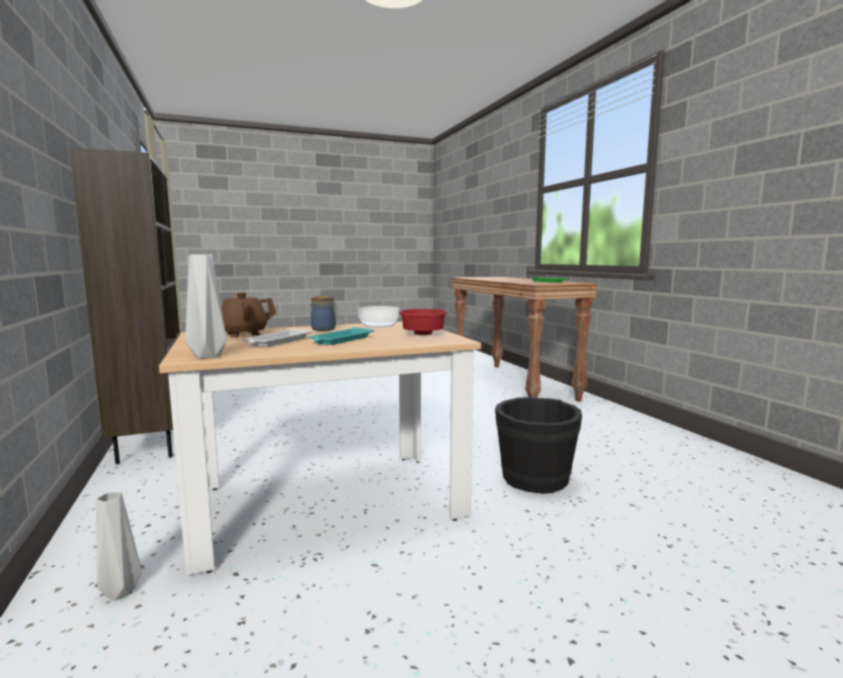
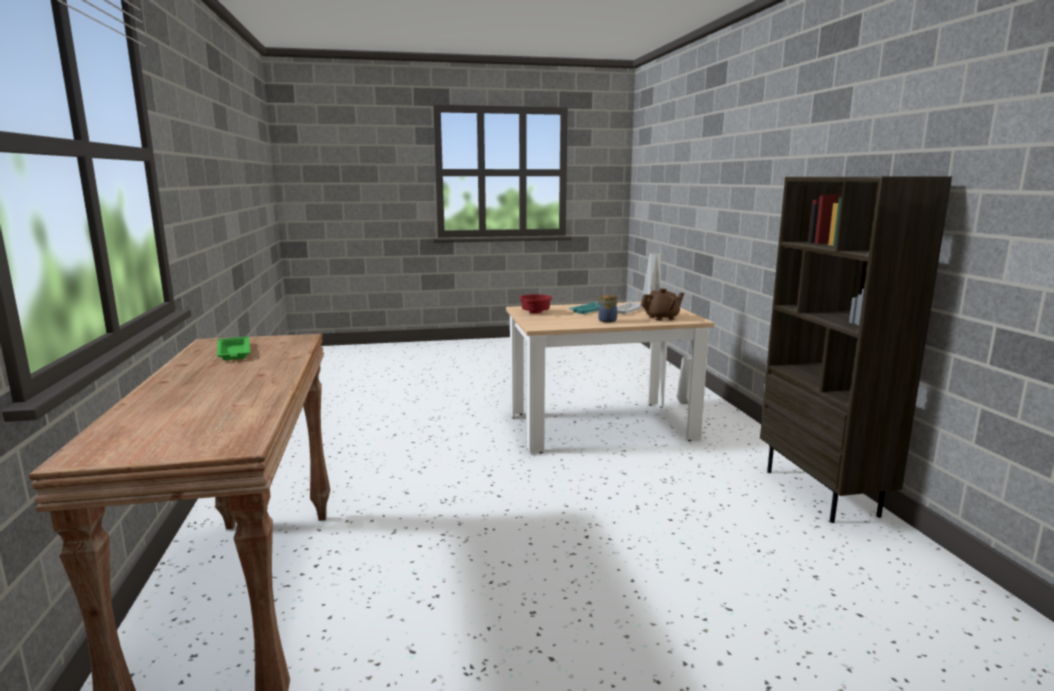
camera: 170 degrees left, 5 degrees up
bowl [358,306,400,328] -> none
black bucket [495,397,582,494] -> none

